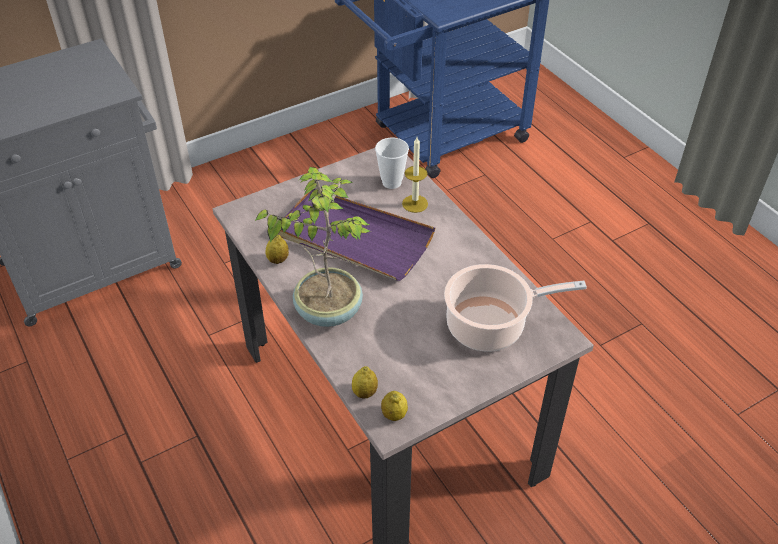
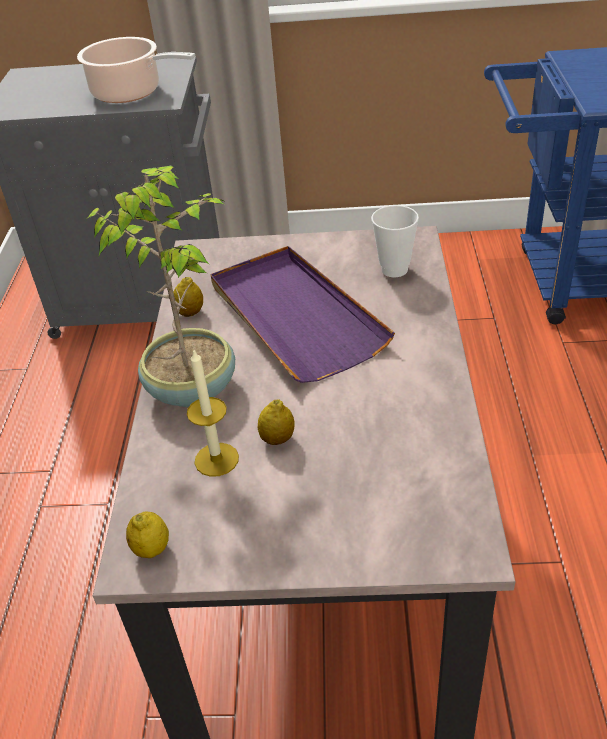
camera: 35 degrees right, 5 degrees down
lemon [352,366,378,398] -> lemon moved to [258,399,294,445]
candle [402,137,428,213] -> candle moved to [187,348,239,477]
cooking pot [444,264,587,352] -> cooking pot moved to [77,37,195,103]

